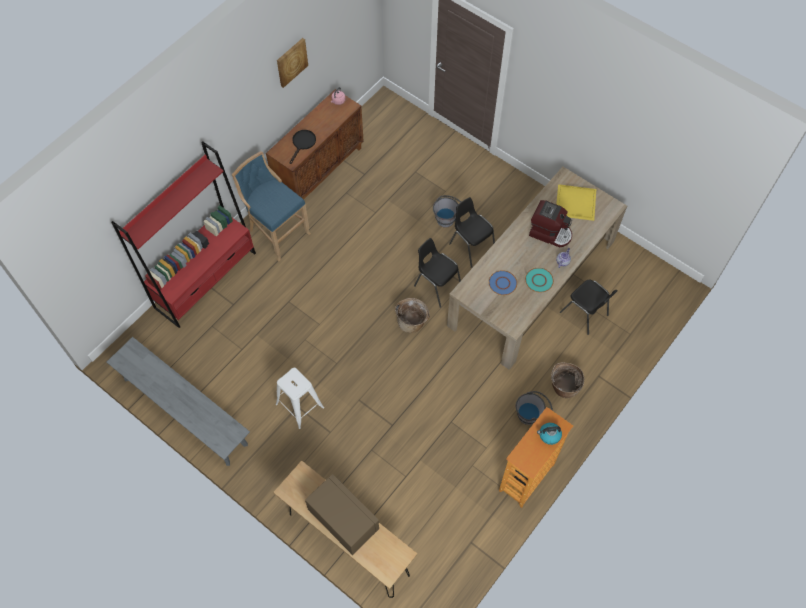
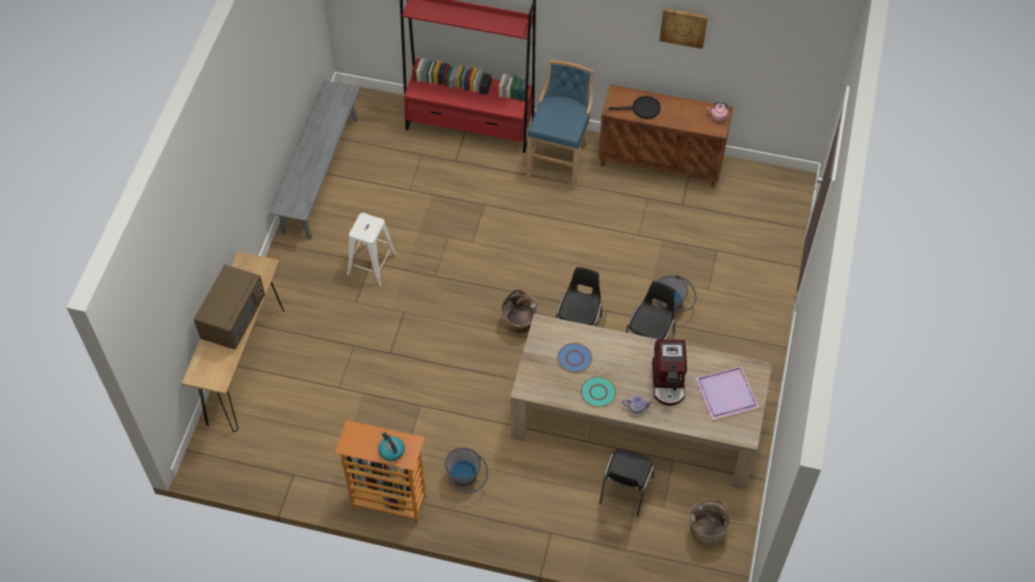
camera: 65 degrees right, 5 degrees down
basket [551,362,584,398] -> basket moved to [689,499,730,546]
yellow tray [556,184,596,221] -> purple tray [695,366,760,420]

